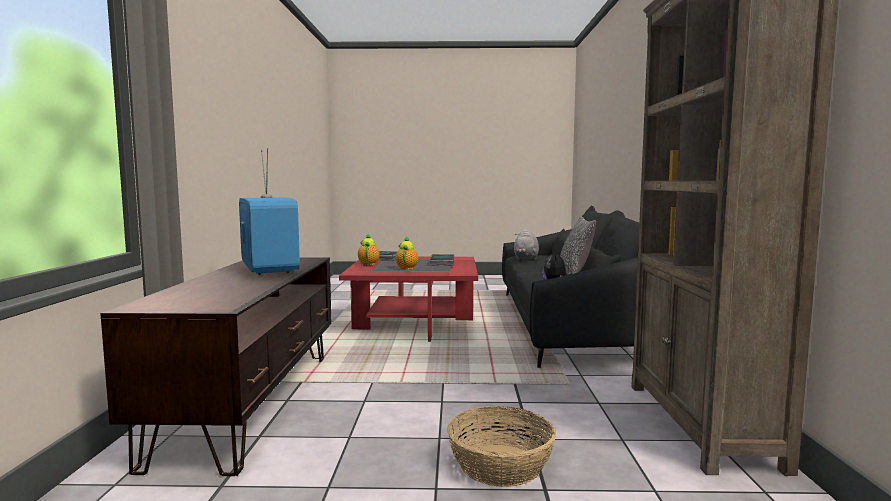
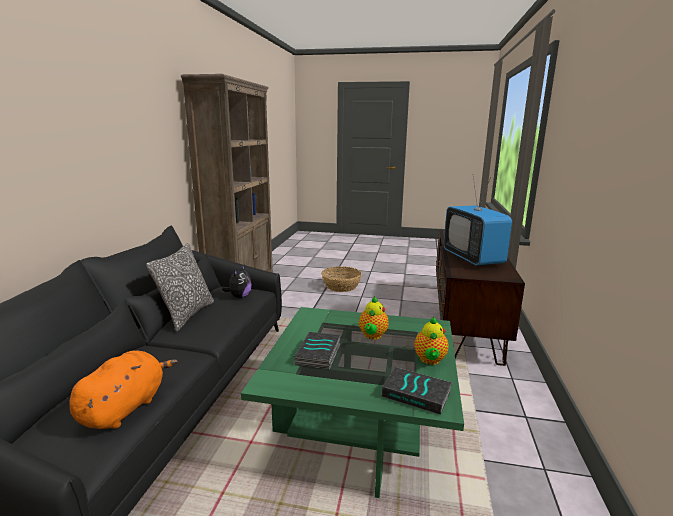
camera: 170 degrees left, 10 degrees up
red coffee table [339,257,478,342] -> green coffee table [241,307,464,498]
grey plush toy [514,229,539,260] -> orange plush toy [69,351,178,429]

